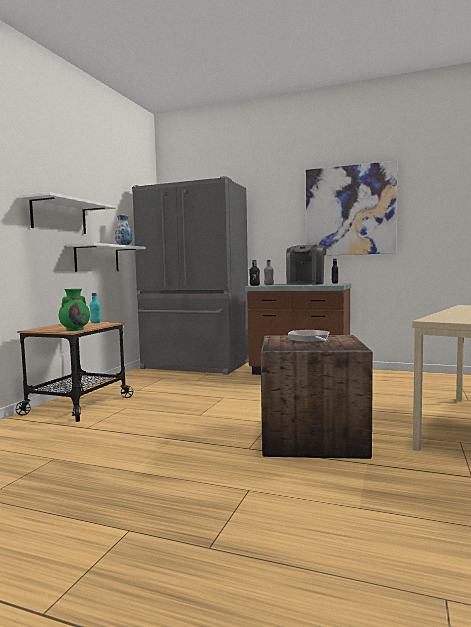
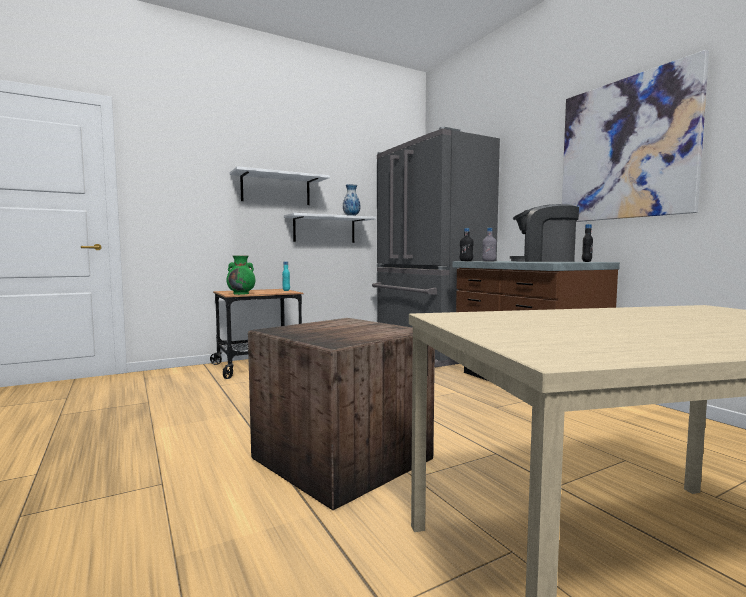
camera: 40 degrees right, 0 degrees up
coffee machine [286,245,327,285] -> coffee machine turned 45 degrees clockwise [510,204,579,262]
frying pan [288,330,330,342] -> none

